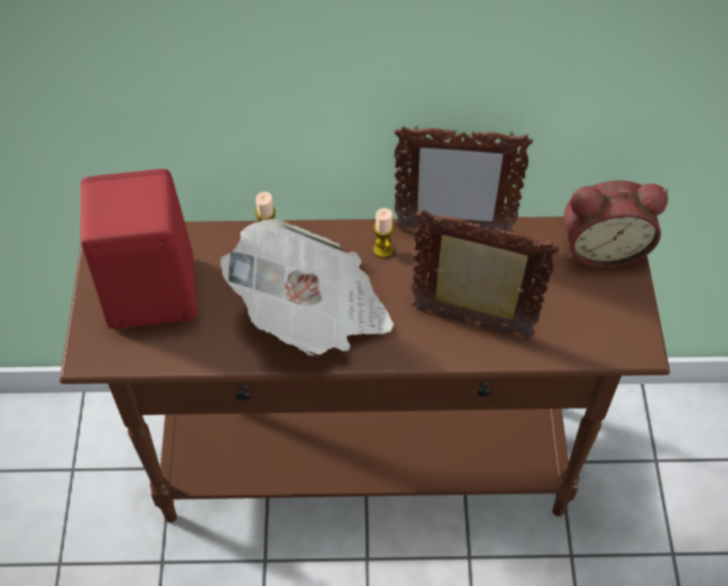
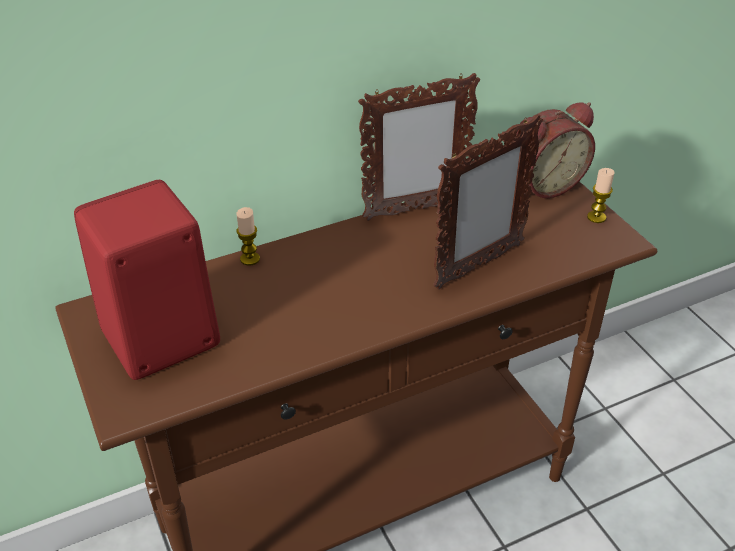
camera: 25 degrees left, 15 degrees down
newspaper [220,219,394,356] -> none
candle [373,208,394,258] -> candle moved to [587,168,615,223]
picture frame [411,209,560,337] -> picture frame turned 150 degrees clockwise [433,114,543,290]

